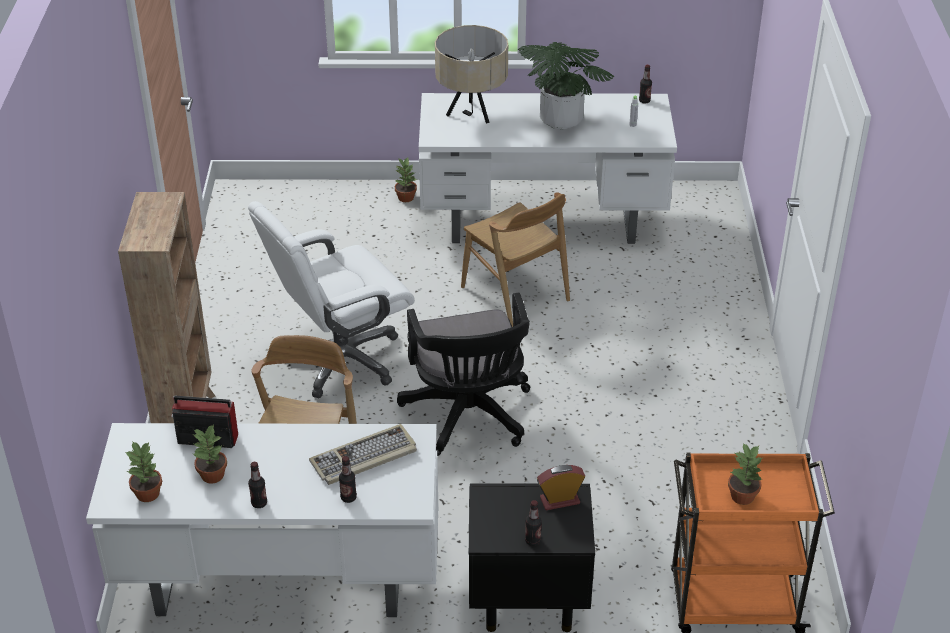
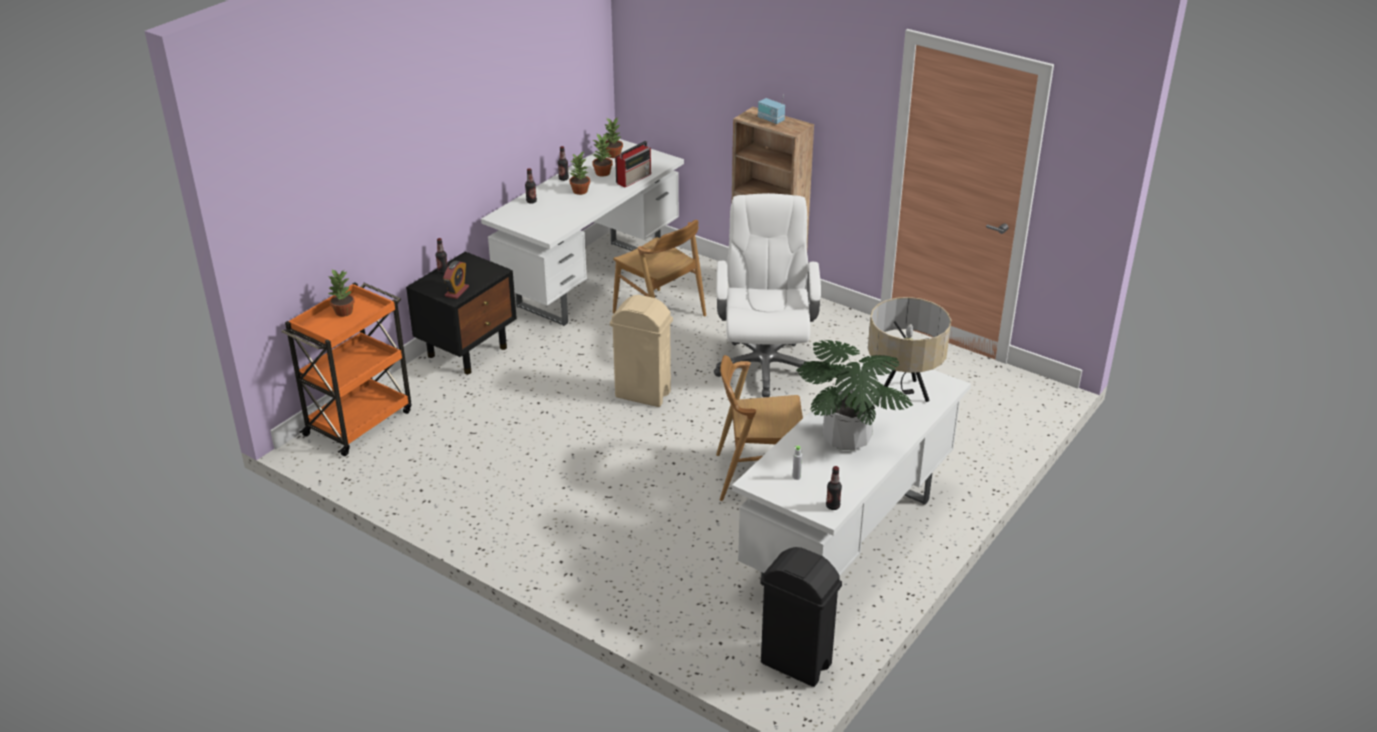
camera: 125 degrees right, 5 degrees down
keyboard [309,424,417,485] -> none
potted plant [395,158,417,202] -> potted plant moved to [570,152,590,195]
black office chair [397,293,530,456] -> beige trash can [610,295,673,407]
none -> radio [758,94,785,124]
none -> black trash can [761,547,842,687]

